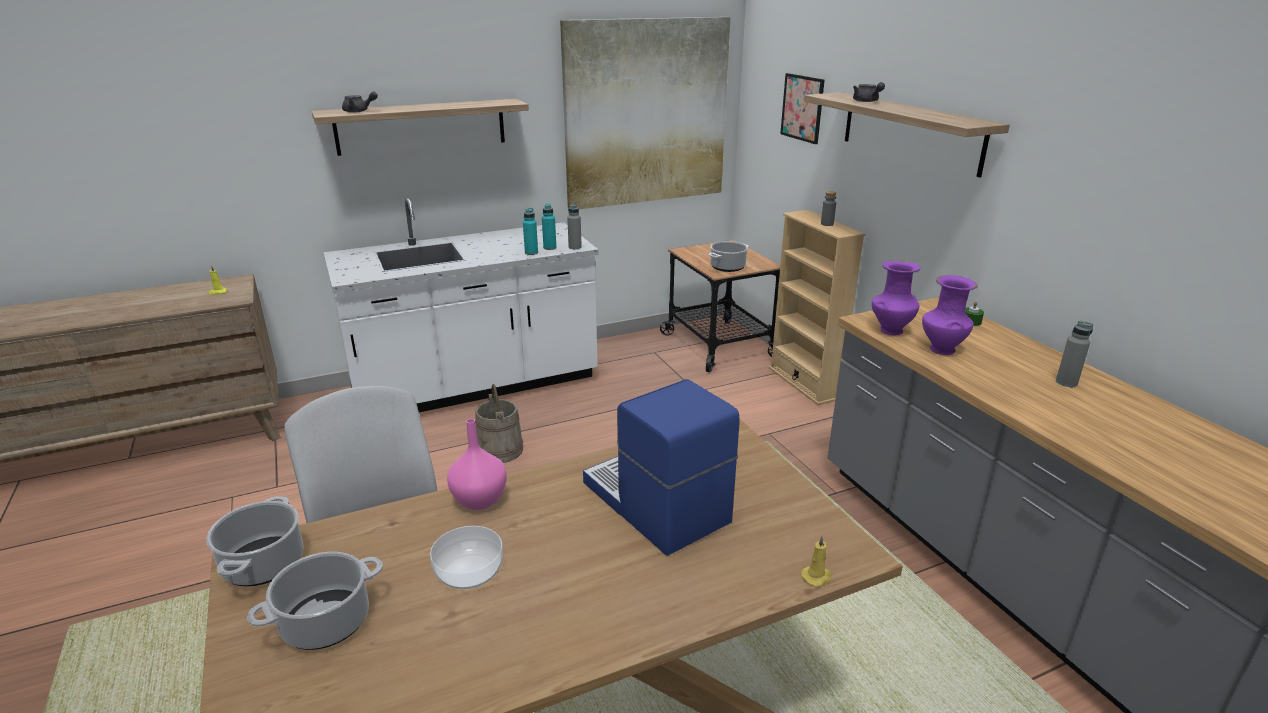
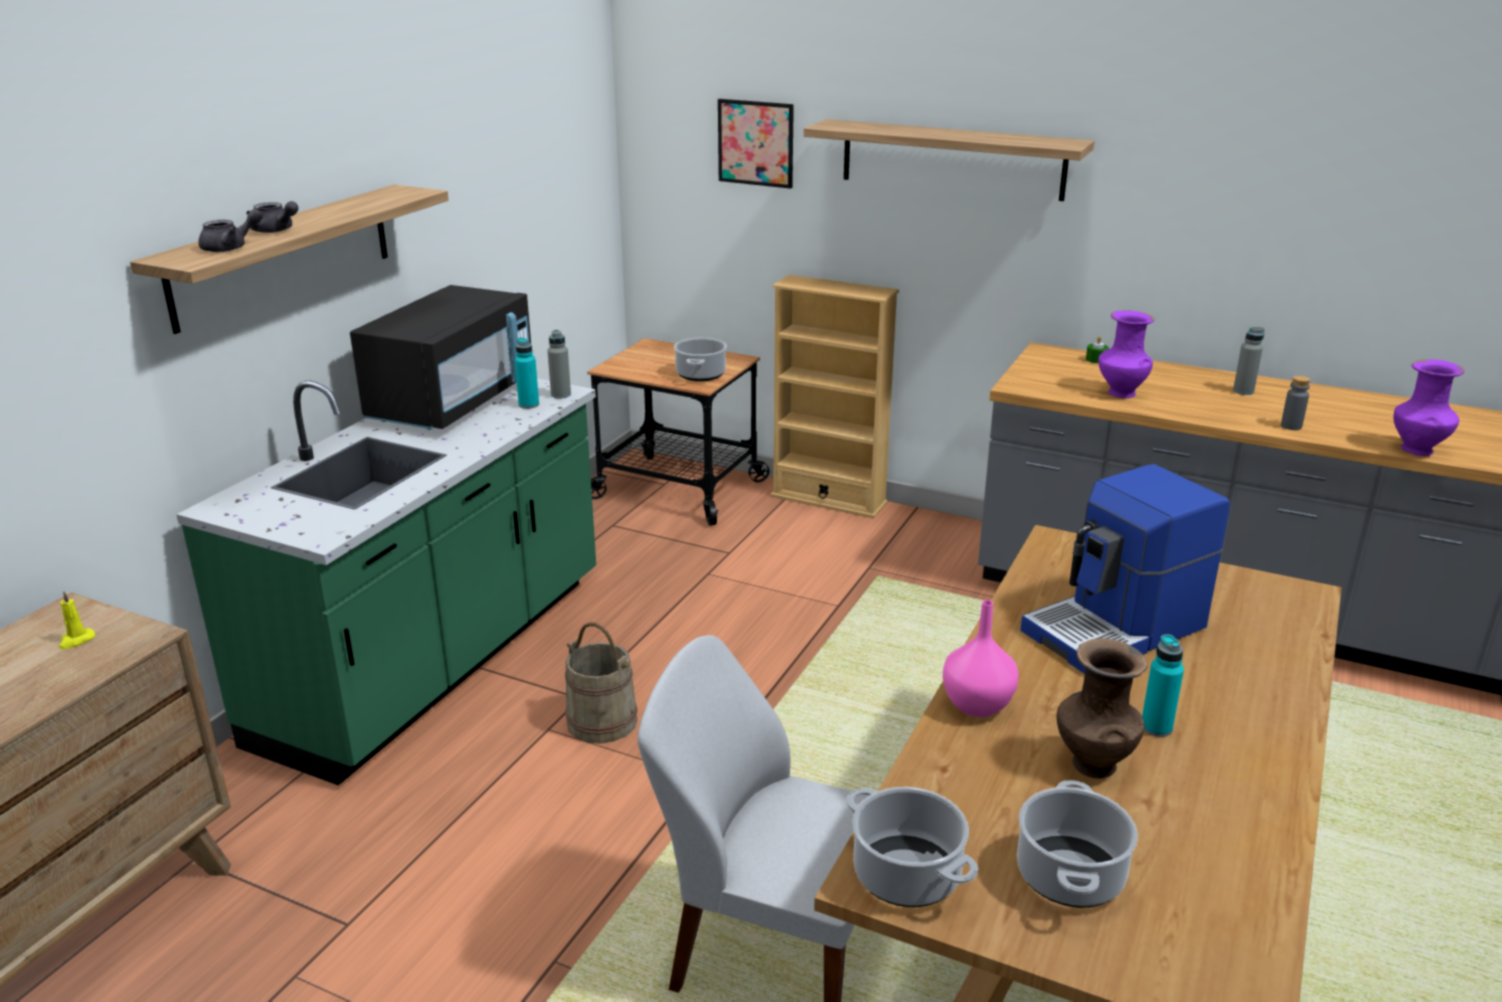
camera: 40 degrees left, 0 degrees up
white counter [323,198,599,412] -> green counter [176,378,596,786]
bowl [430,526,503,589] -> brown vase [1057,638,1148,779]
turquoise bottle [523,208,538,255] -> turquoise bottle moved to [1142,634,1184,737]
picture [560,17,730,209] -> none
coffee machine [583,379,740,556] -> coffee machine turned 45 degrees counterclockwise [1021,464,1230,674]
yellow candle [801,536,832,587] -> none
grey bottle [821,191,836,226] -> grey bottle moved to [1281,376,1310,430]
grey teapot [853,82,885,102] -> grey teapot moved to [246,201,298,233]
purple vase [872,260,920,335] -> purple vase moved to [1394,359,1465,456]
none -> black microwave [350,285,531,430]

